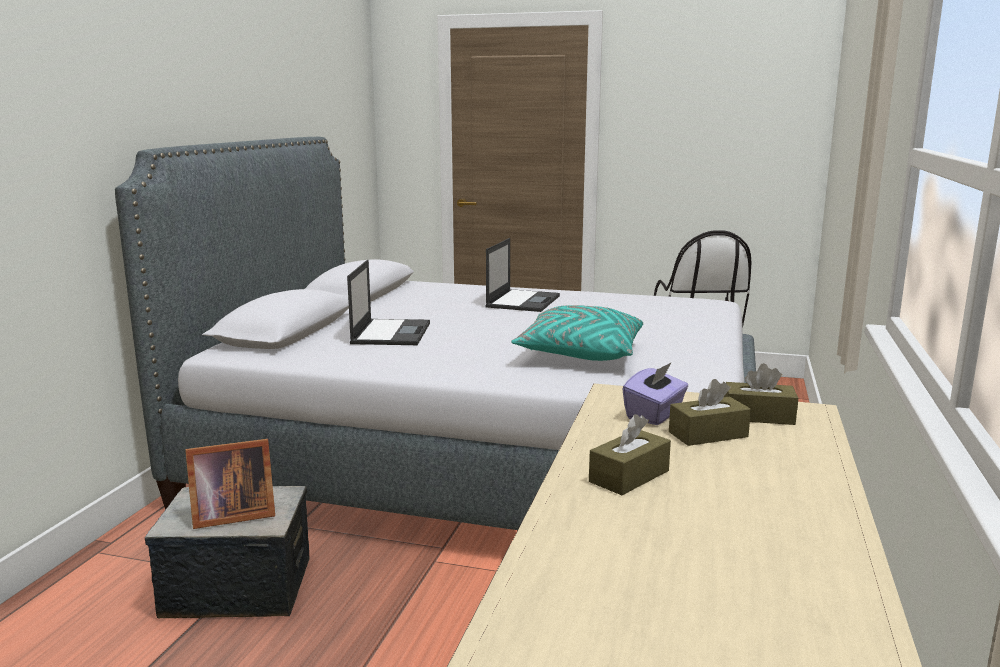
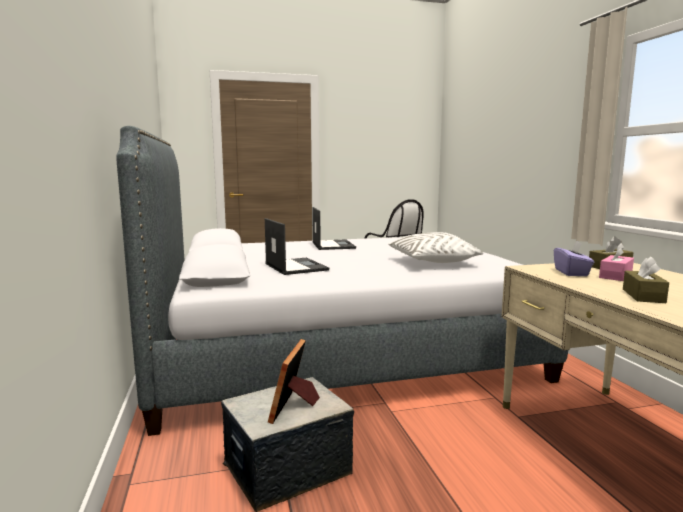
camera: 30 degrees left, 5 degrees down
picture frame [185,439,275,529] -> picture frame turned 150 degrees clockwise [268,339,320,424]
turquoise pillow [511,305,643,361] -> white pillow [388,232,483,263]
brown tissue box [669,379,751,446] -> pink tissue box [599,243,634,281]

